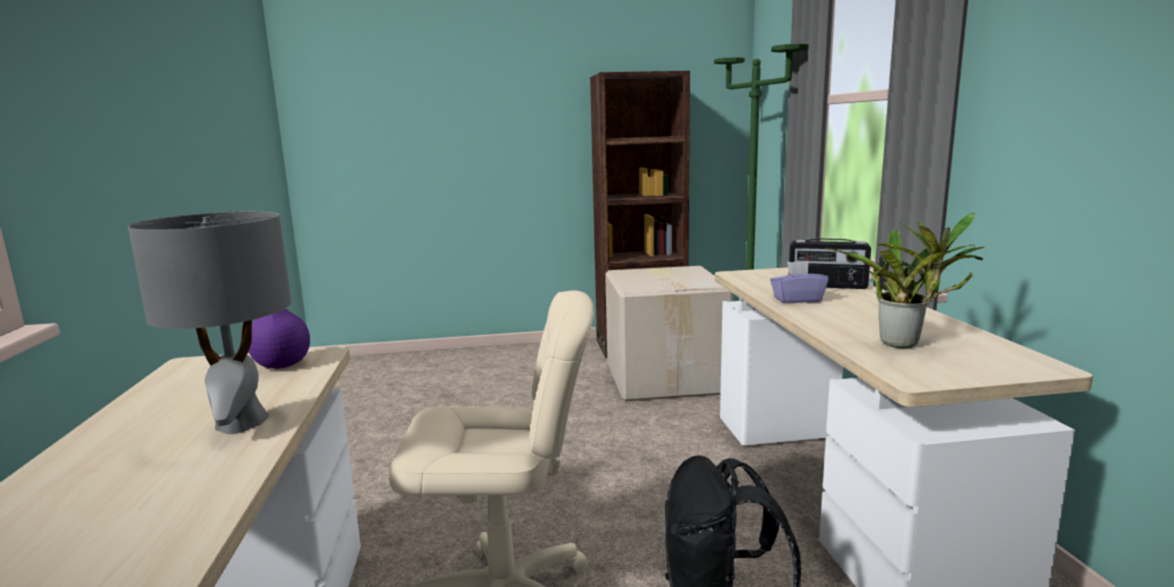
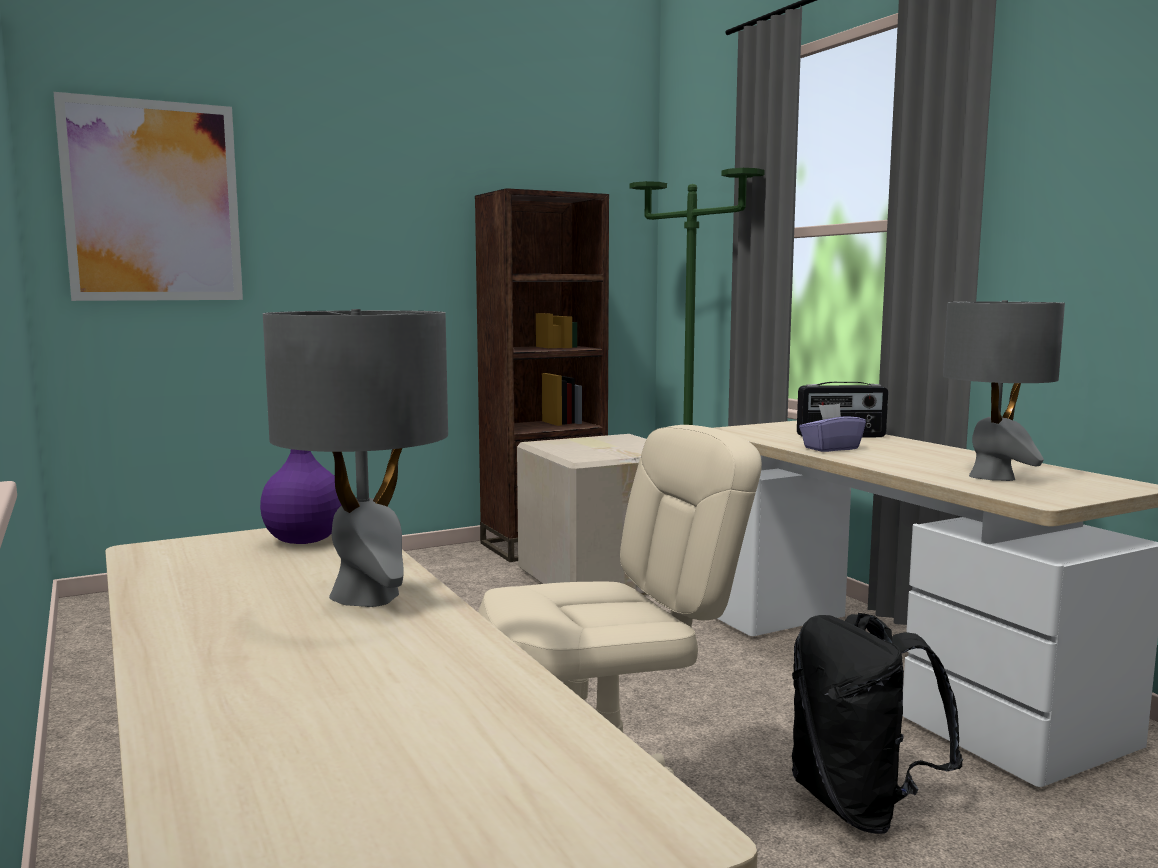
camera: 20 degrees left, 5 degrees down
potted plant [826,213,984,348] -> grey table lamp [943,300,1065,481]
none -> picture [54,92,243,301]

